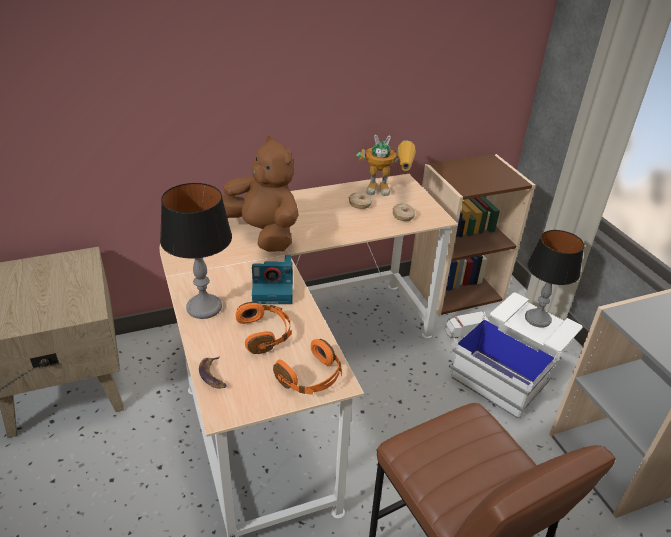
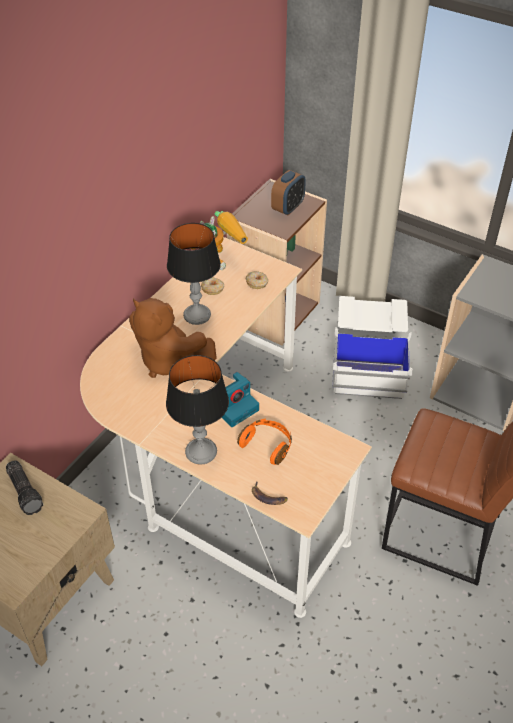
camera: 35 degrees left, 10 degrees up
brown plush toy [222,136,299,252] -> brown plush toy turned 150 degrees counterclockwise [129,298,217,378]
orange headphones [273,339,342,395] -> none
toy truck [445,311,490,339] -> none
table lamp [525,230,584,328] -> table lamp moved to [167,223,221,325]
none -> flashlight [6,460,43,515]
none -> alarm clock [271,170,306,215]

